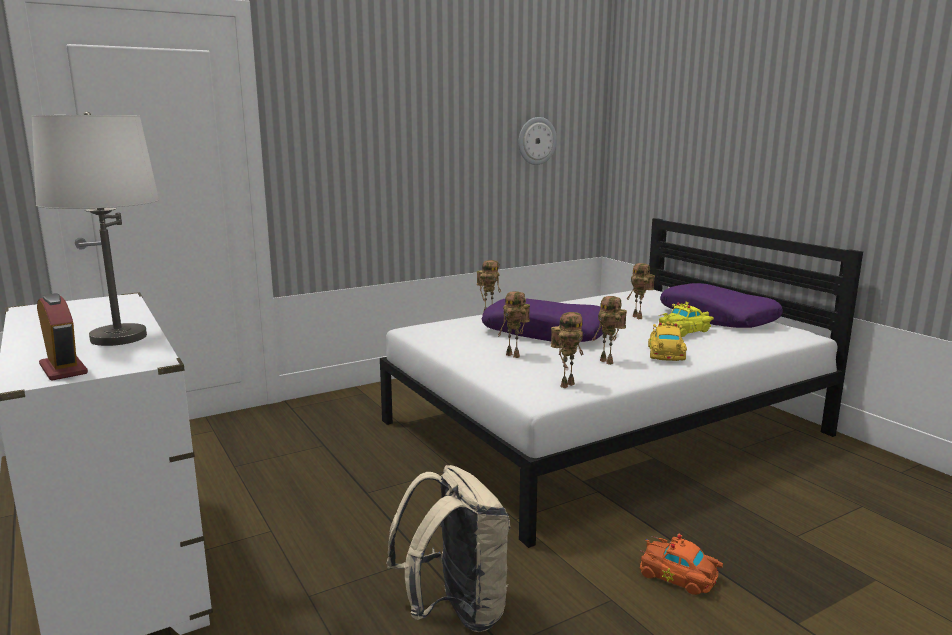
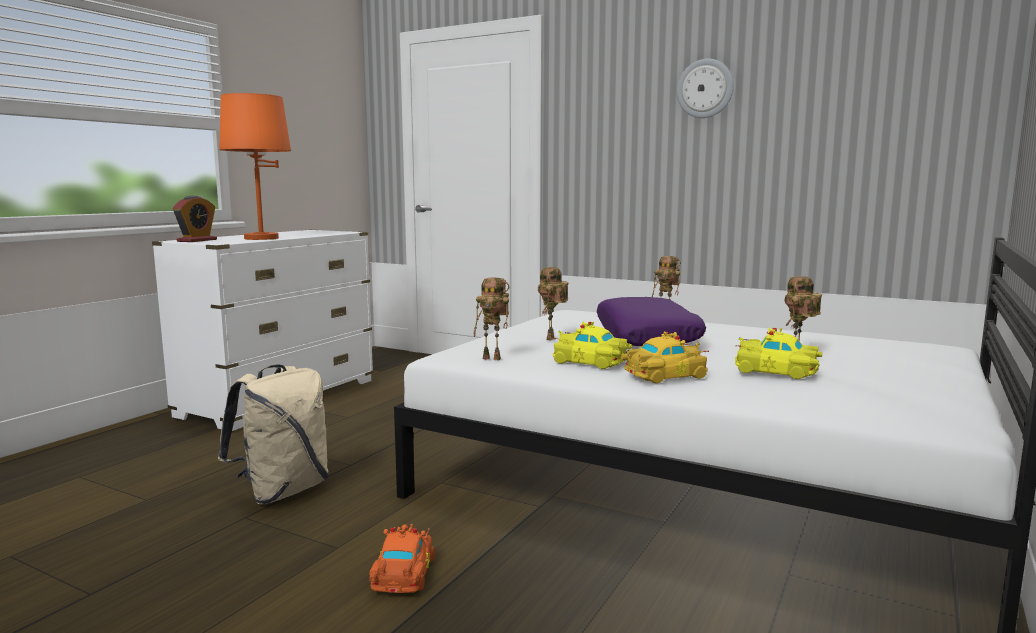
camera: 60 degrees right, 5 degrees down
white table lamp [31,112,159,346] -> orange table lamp [219,93,291,240]
wall clock [518,117,557,165] -> wall clock moved to [677,59,734,118]
toy robot [592,296,627,365] -> yellow toy car [552,321,632,369]
purple pillow [660,283,783,328] -> none

